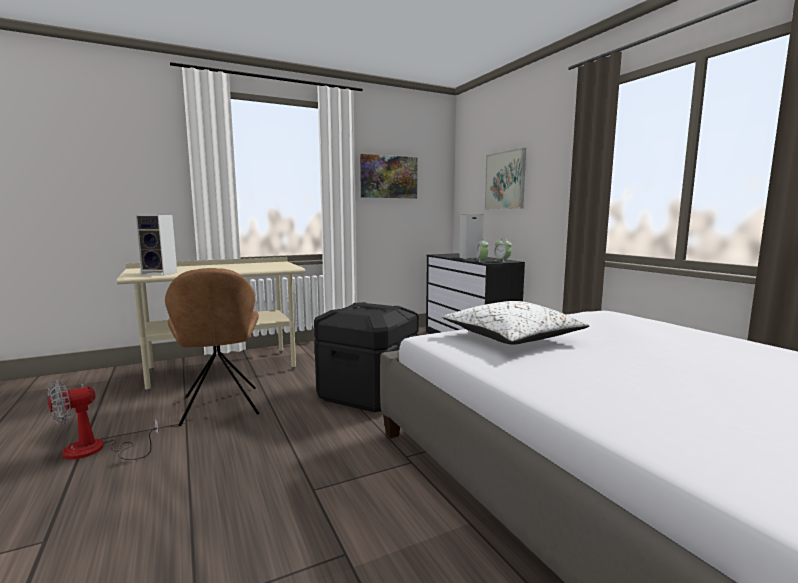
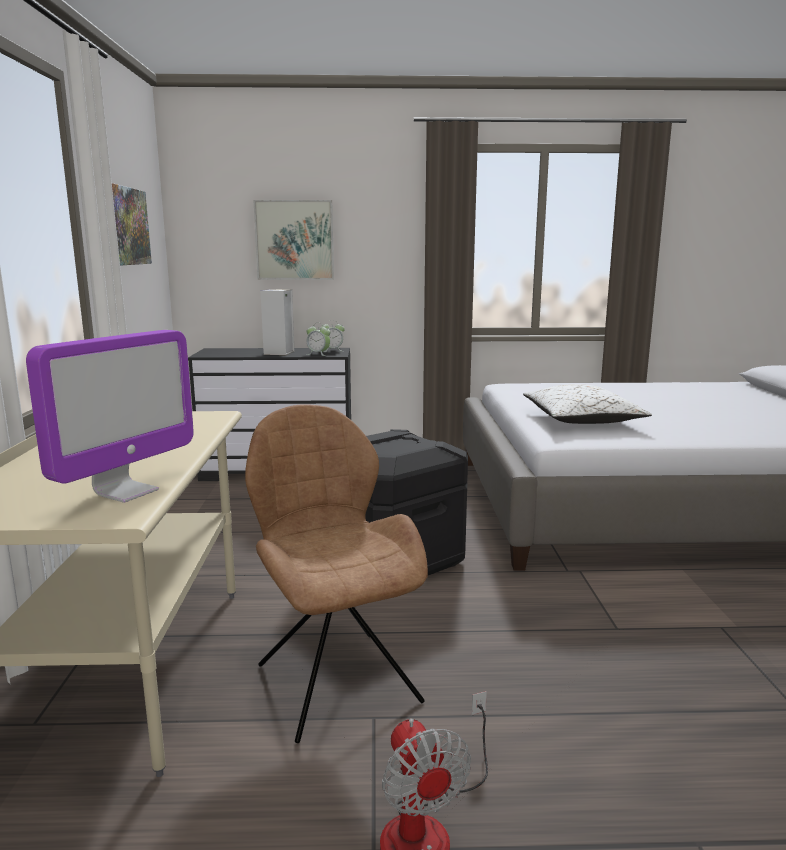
camera: 65 degrees left, 5 degrees up
speaker [135,215,177,276] -> monitor [26,330,194,503]
brown chair [165,268,259,426] -> brown chair turned 120 degrees counterclockwise [245,404,428,743]

